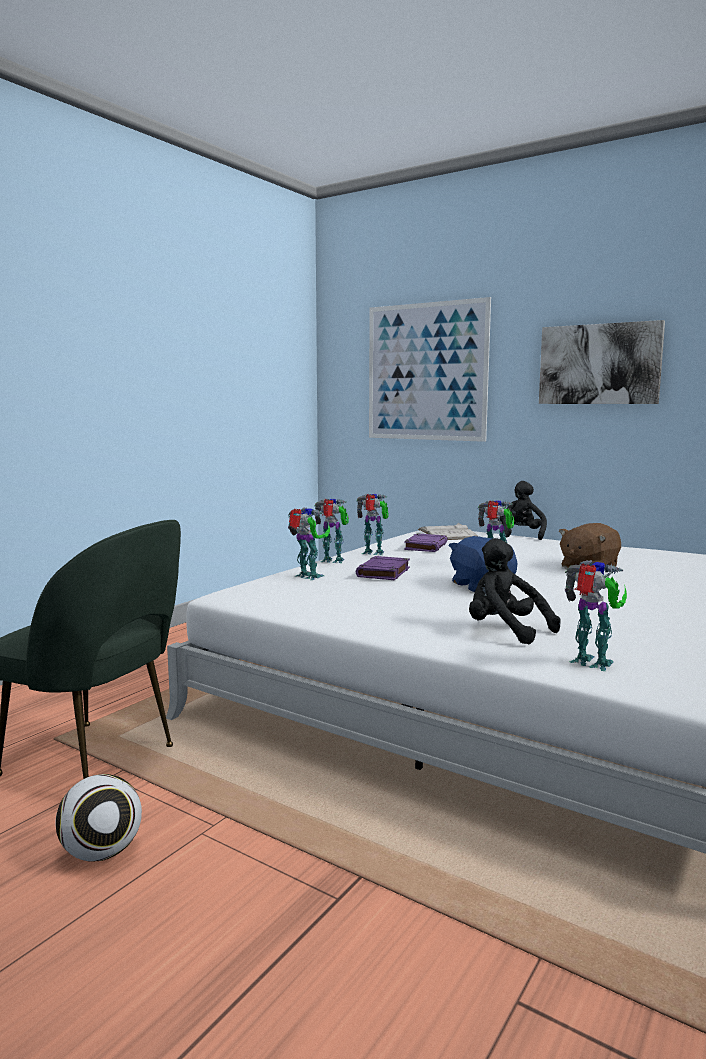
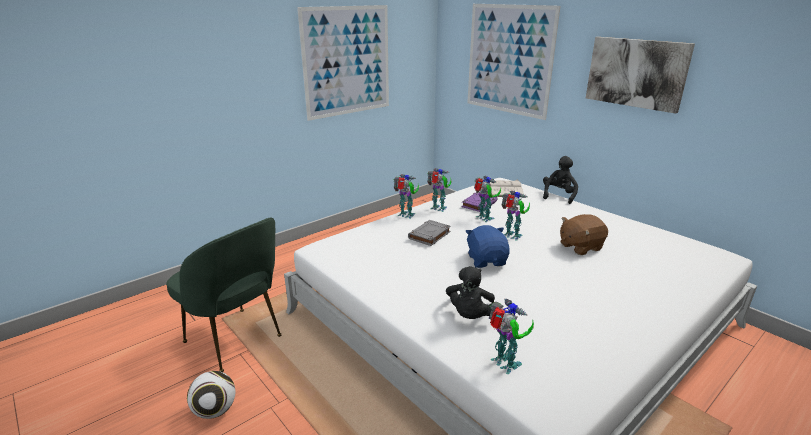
camera: 15 degrees right, 15 degrees up
toy robot [288,507,330,580] -> toy robot moved to [474,176,501,222]
purple book [356,556,410,580] -> grey book [408,220,451,246]
black plush toy [469,538,561,644] -> black plush toy turned 135 degrees counterclockwise [446,266,495,319]
none -> picture [297,5,389,121]

